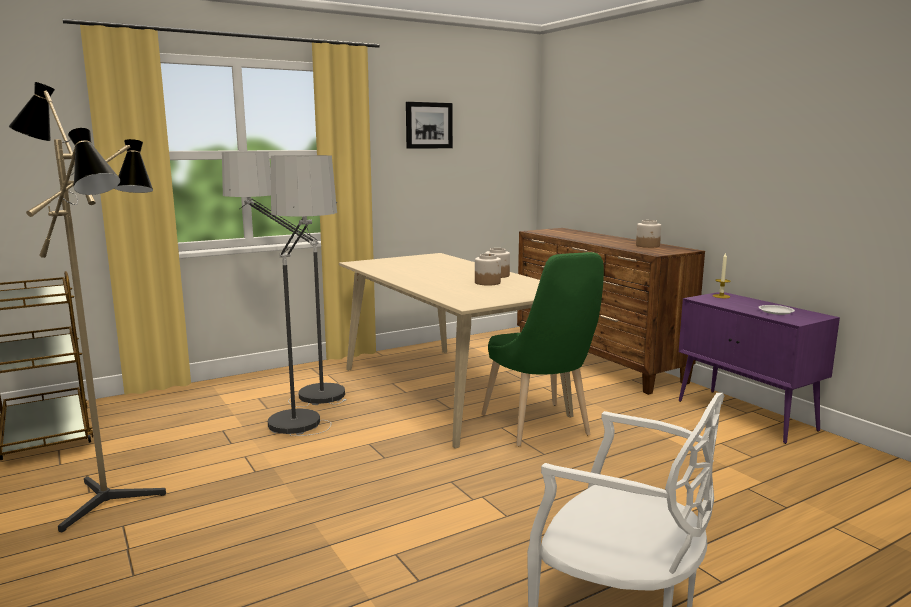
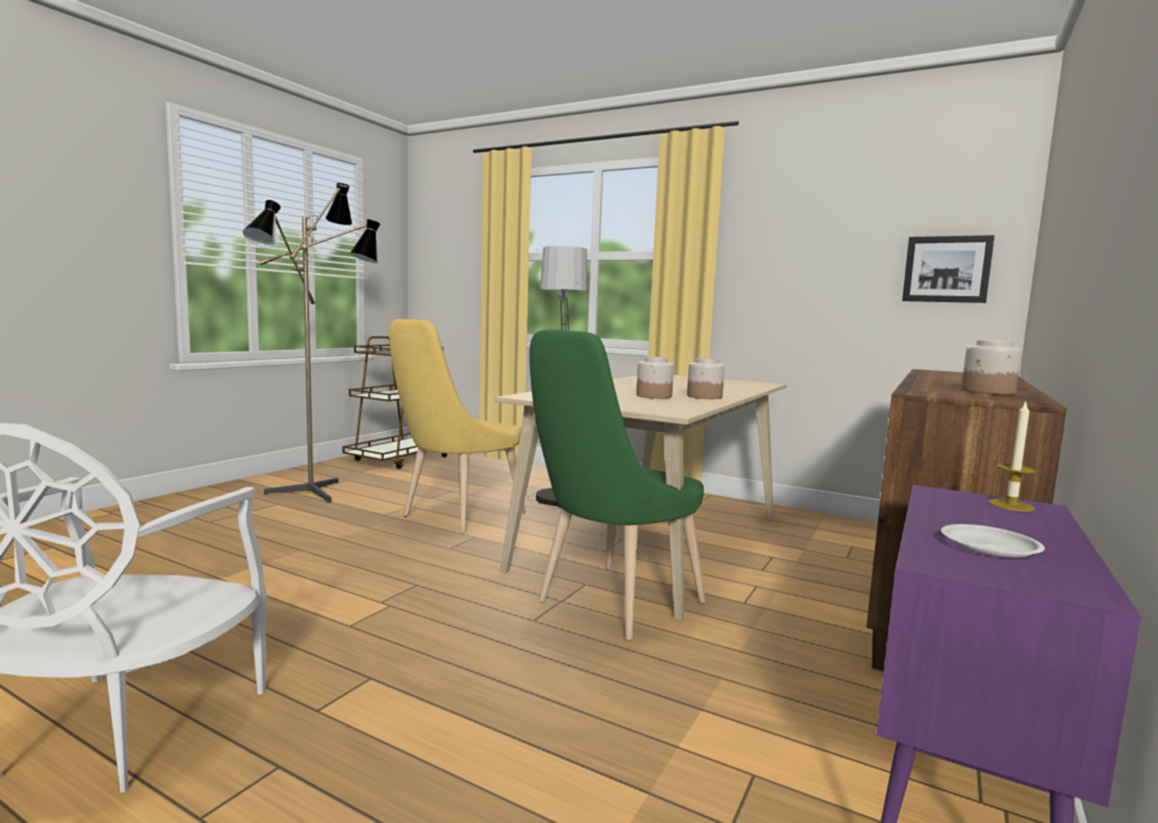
camera: 60 degrees right, 5 degrees down
floor lamp [268,155,337,436] -> yellow chair [389,319,526,533]
picture [406,102,453,149] -> picture moved to [902,235,995,303]

